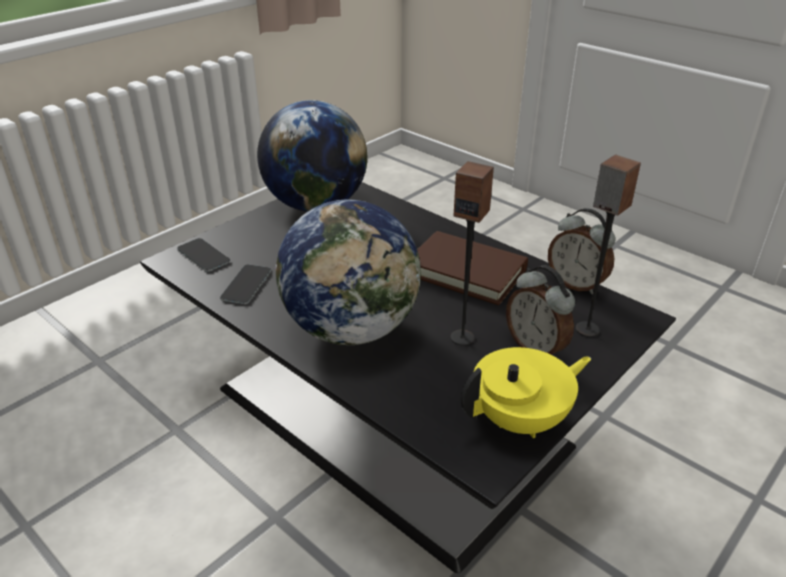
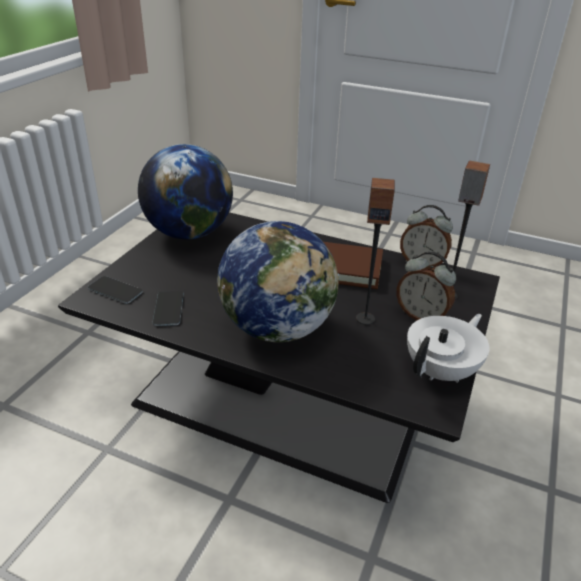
camera: 20 degrees left, 0 degrees up
yellow teapot [461,347,591,438] -> white teapot [407,314,490,383]

